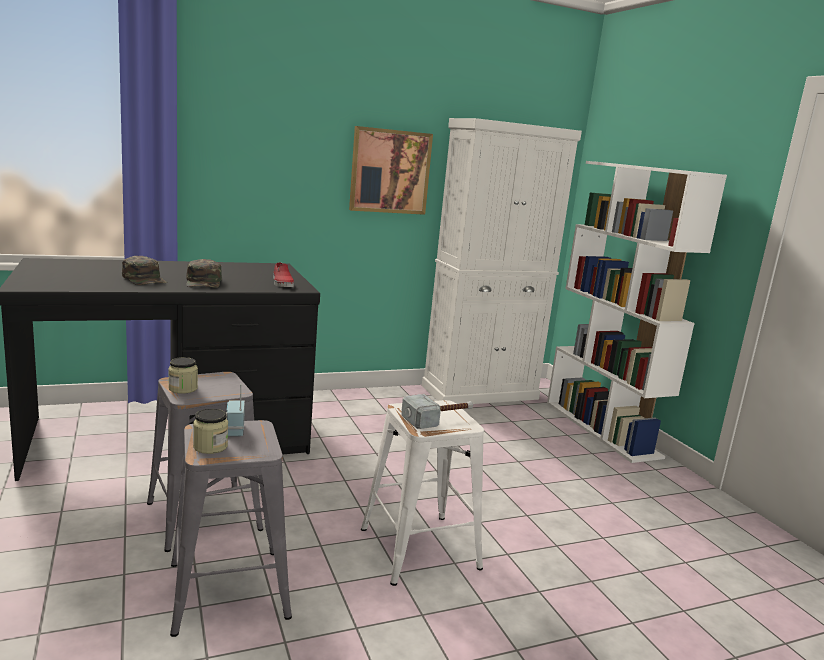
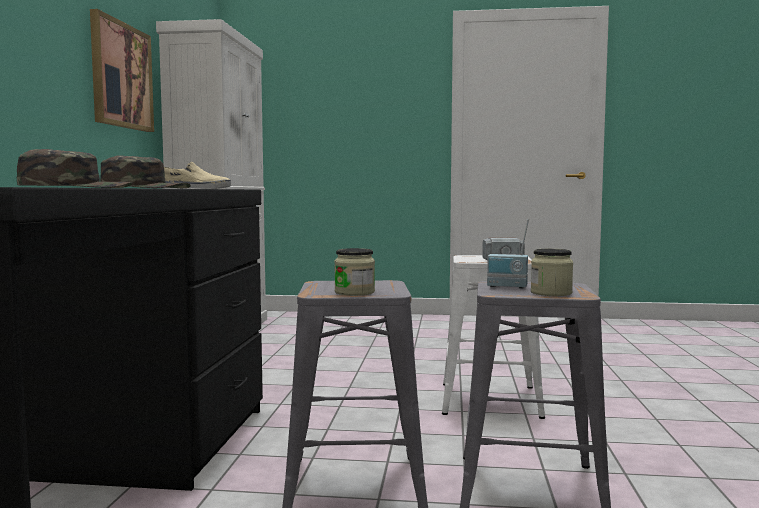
camera: 60 degrees left, 10 degrees down
red shoe [273,262,294,287] -> beige shoe [164,162,231,189]
white bookcase [547,161,727,463] -> none

